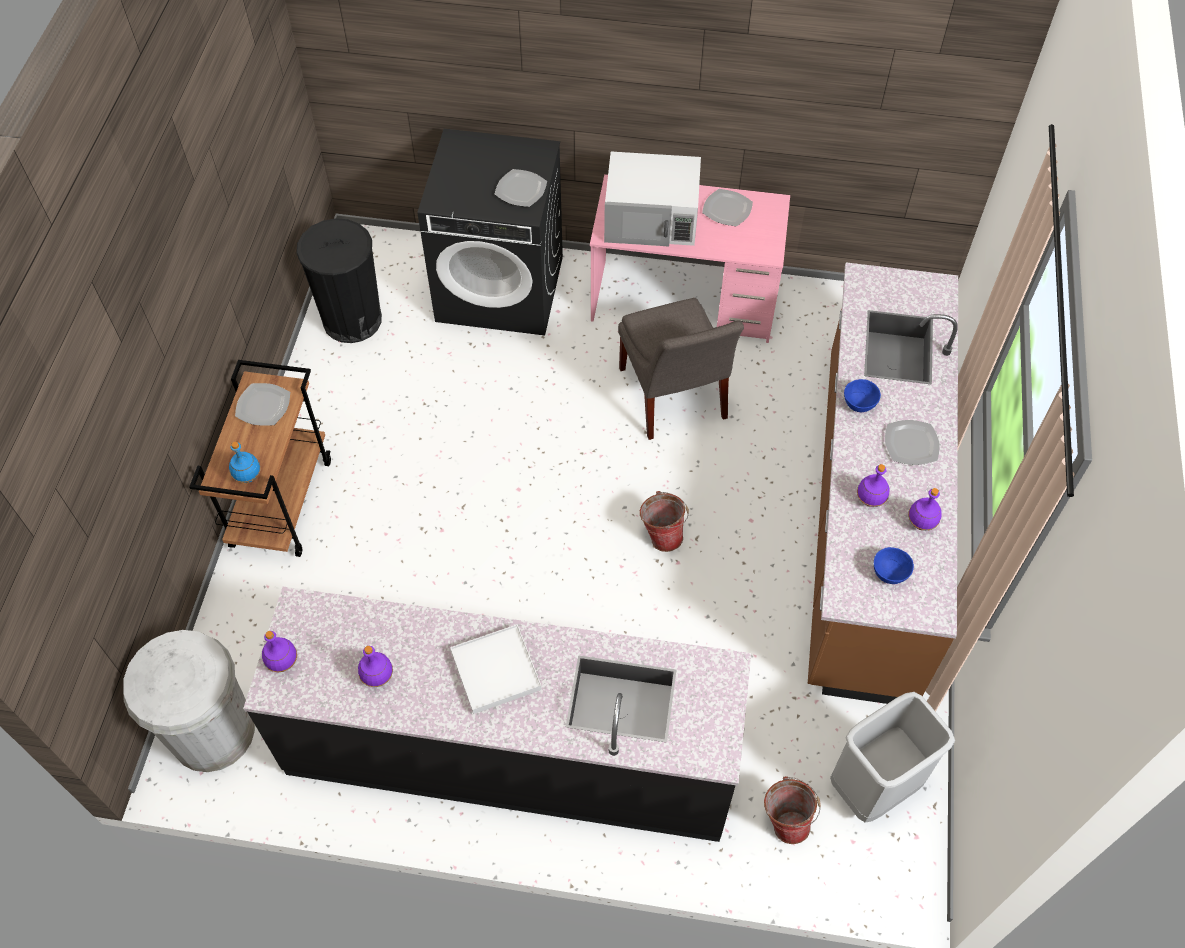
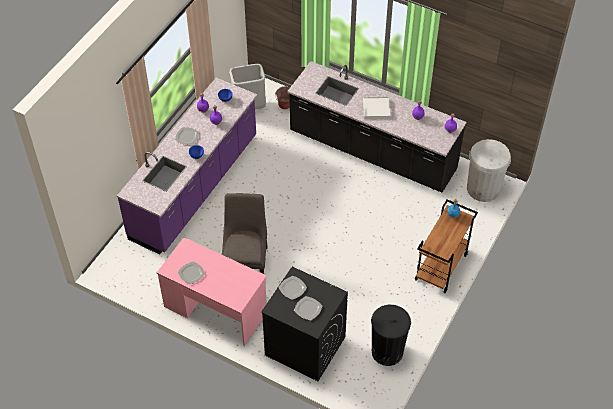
camera: 160 degrees left, 5 degrees down
plate [235,383,290,426] -> plate moved to [294,296,322,320]
white microwave [604,152,701,246] -> none
bucket [640,491,689,552] -> none
brown counter [808,262,958,704] -> purple counter [117,78,257,255]

